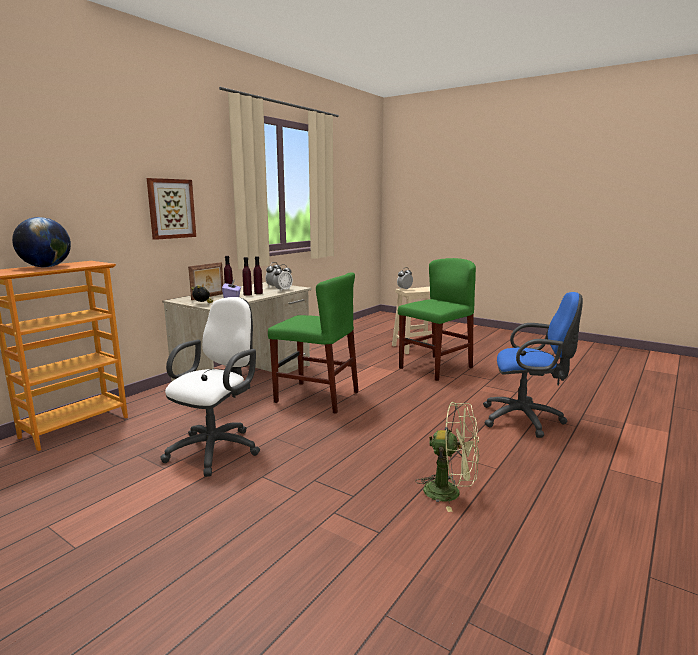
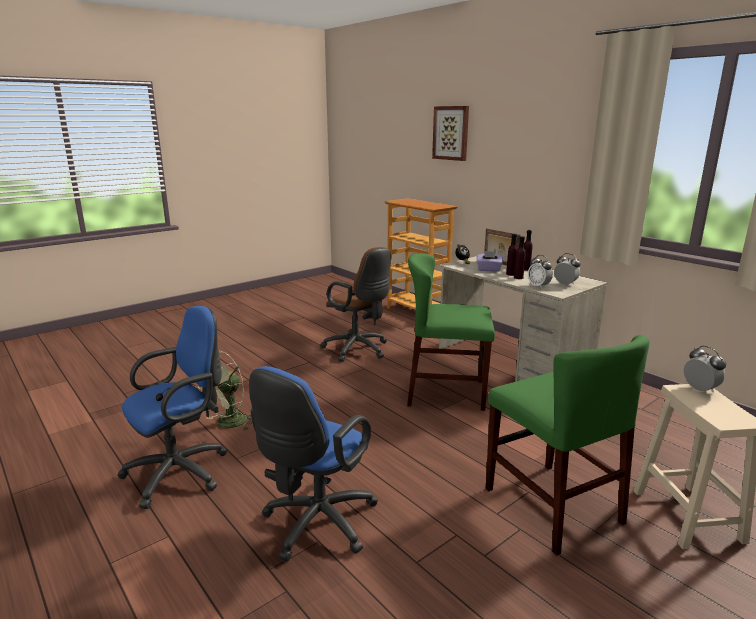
camera: 105 degrees right, 5 degrees up
globe [12,217,71,267] -> none
picture [147,178,196,240] -> picture moved to [432,106,469,161]
white office chair [161,297,260,477] -> brown office chair [320,247,391,362]
green chair [268,272,359,414] -> green chair turned 60 degrees clockwise [407,253,495,411]
none -> blue office chair [117,306,227,509]

